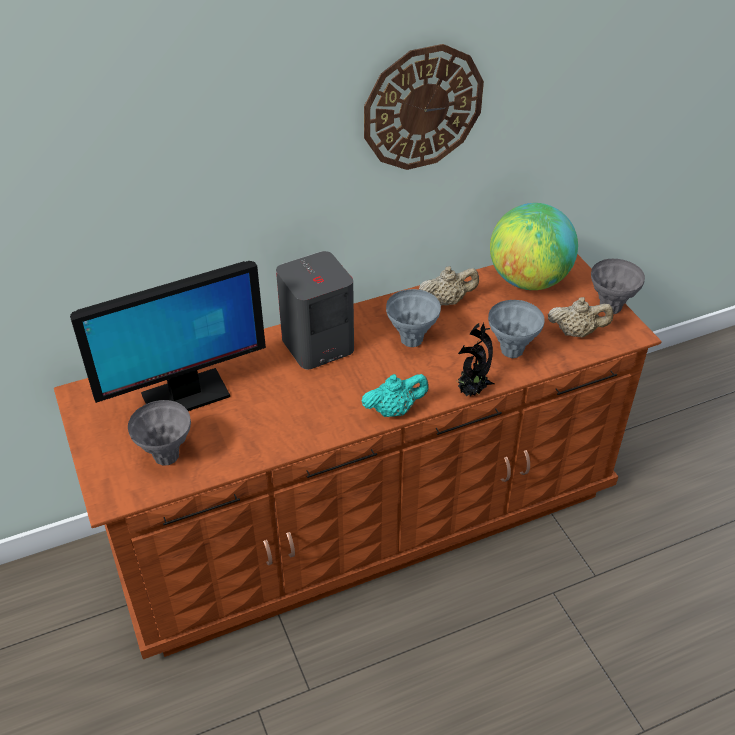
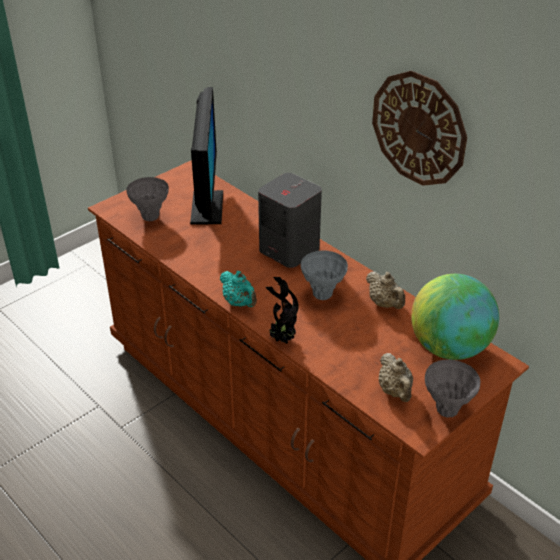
camera: 70 degrees right, 5 degrees down
monitor [70,261,266,411] -> monitor turned 135 degrees counterclockwise [190,87,223,225]
grey vase [488,300,545,358] -> none

